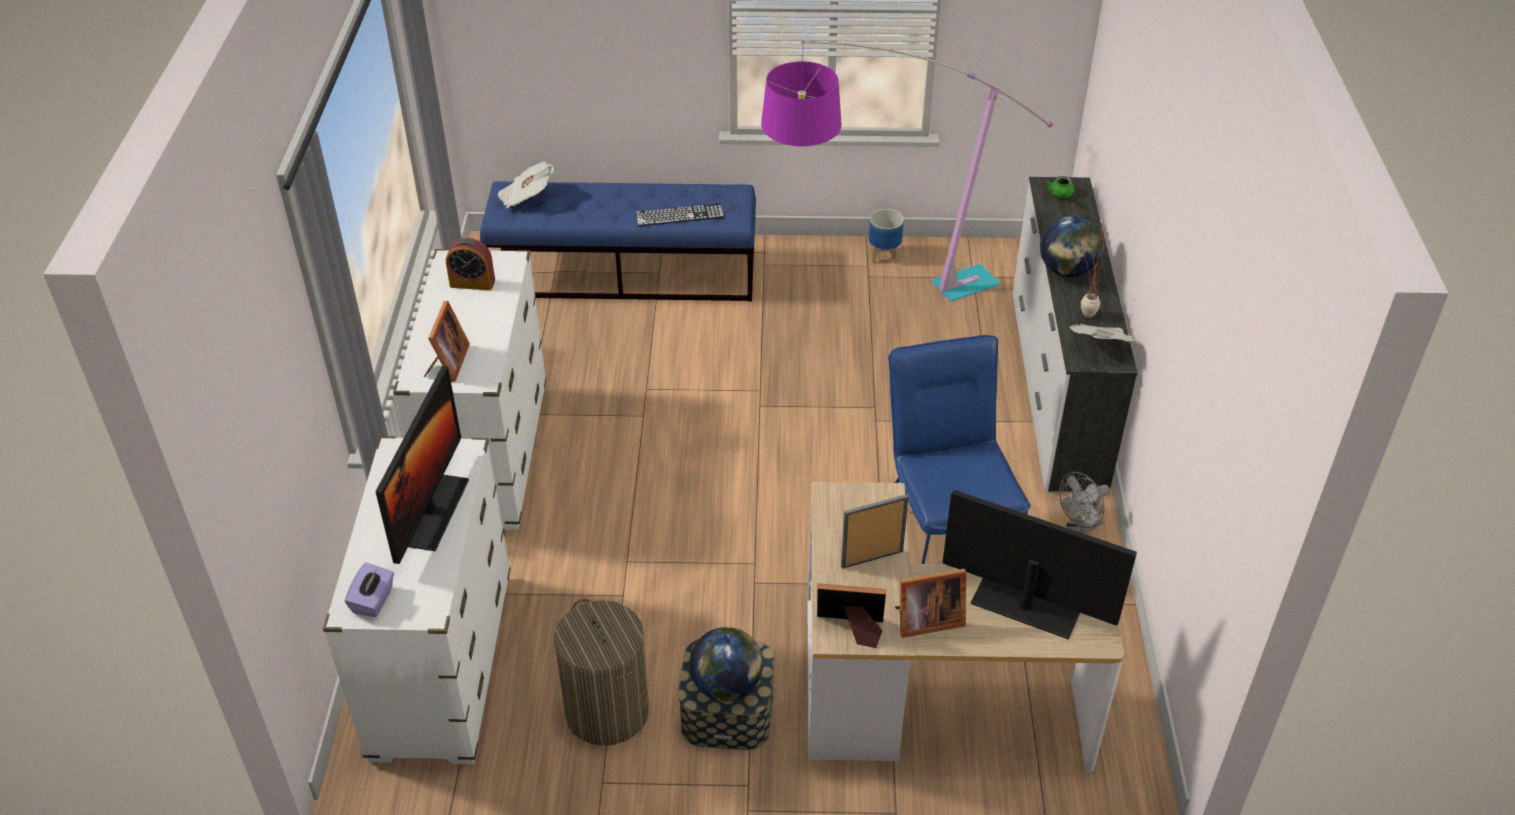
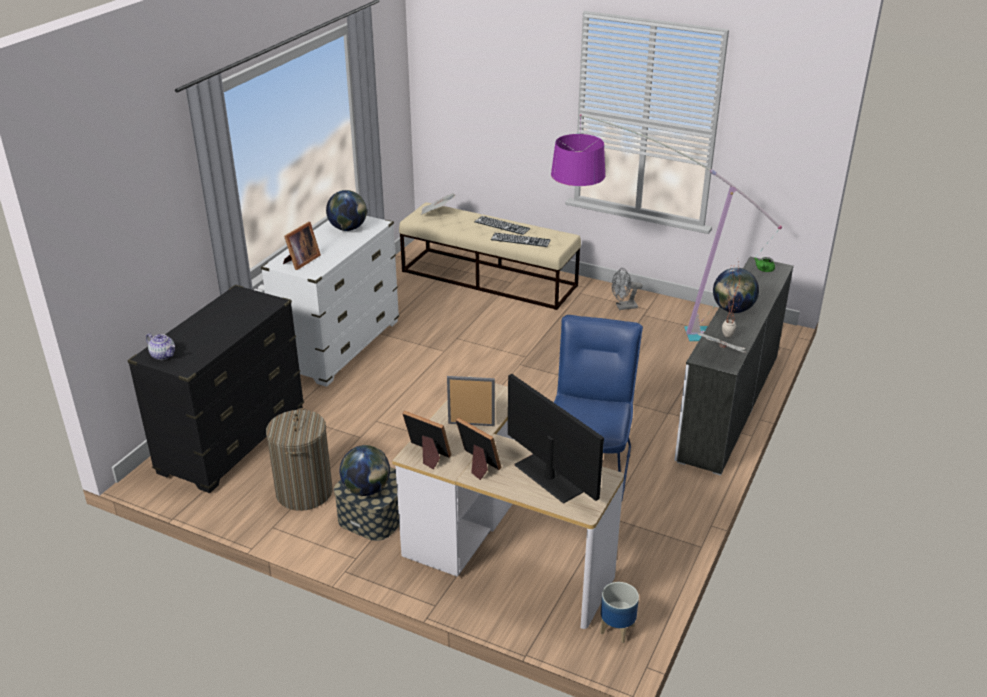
camera: 25 degrees right, 10 degrees down
white dresser [323,436,510,764] -> black dresser [127,285,304,493]
purple tissue box [345,562,394,617] -> teapot [146,333,175,360]
monitor [376,366,469,564] -> none
alarm clock [446,238,495,290] -> globe [326,190,367,231]
blue bench [480,182,756,301] -> beige bench [399,202,581,310]
planter [869,209,904,264] -> planter moved to [600,582,639,643]
picture frame [895,569,966,638] -> picture frame turned 150 degrees counterclockwise [456,418,502,480]
grey fan [1059,472,1110,534] -> grey fan moved to [612,268,643,310]
none -> keyboard [474,216,531,235]

